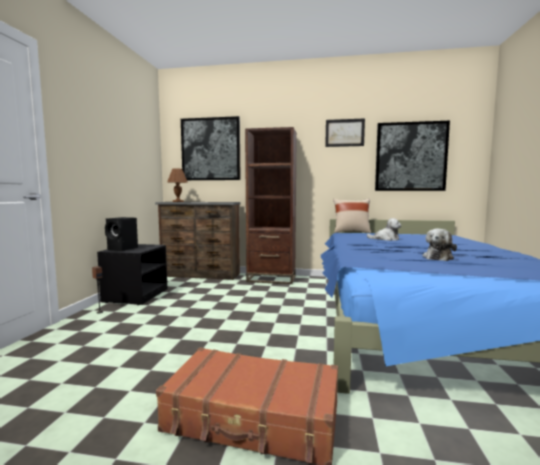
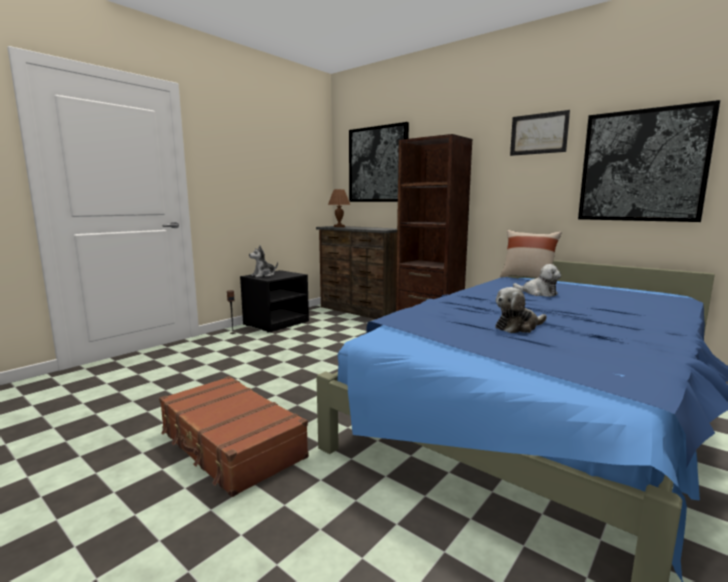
camera: 30 degrees right, 5 degrees up
black speaker [105,217,138,251] -> plush toy [249,245,278,277]

